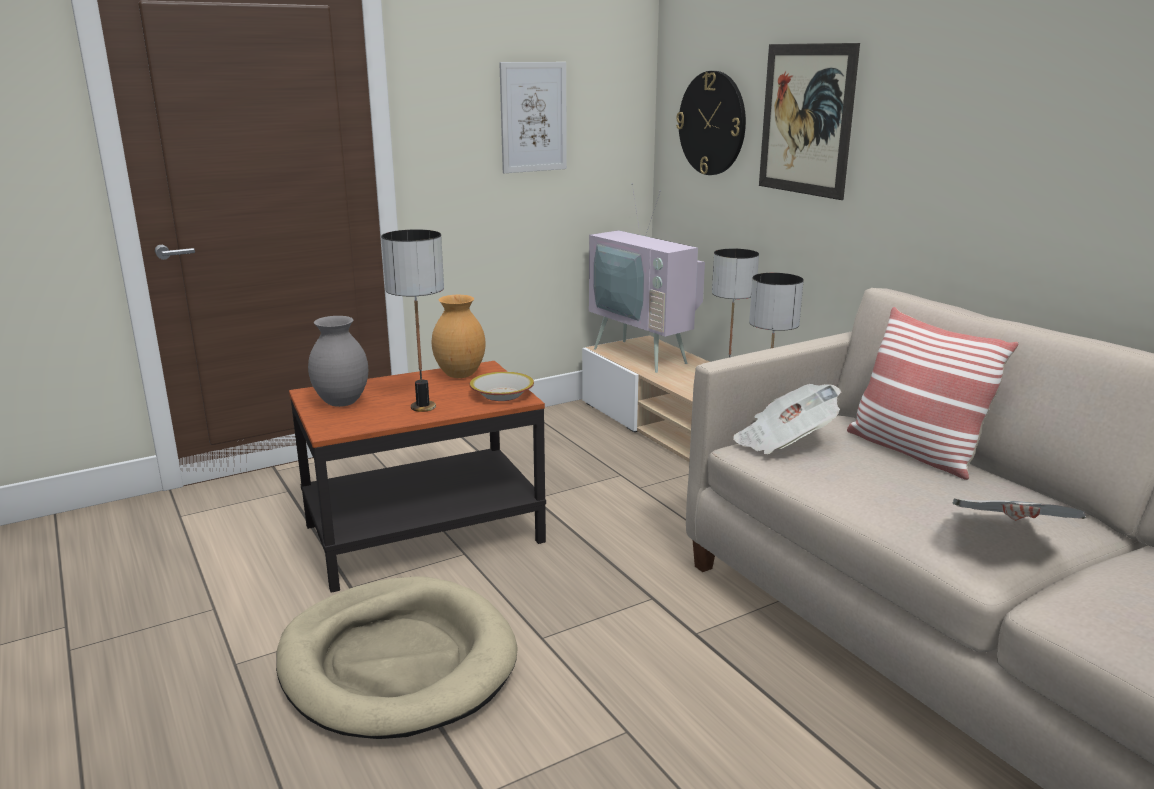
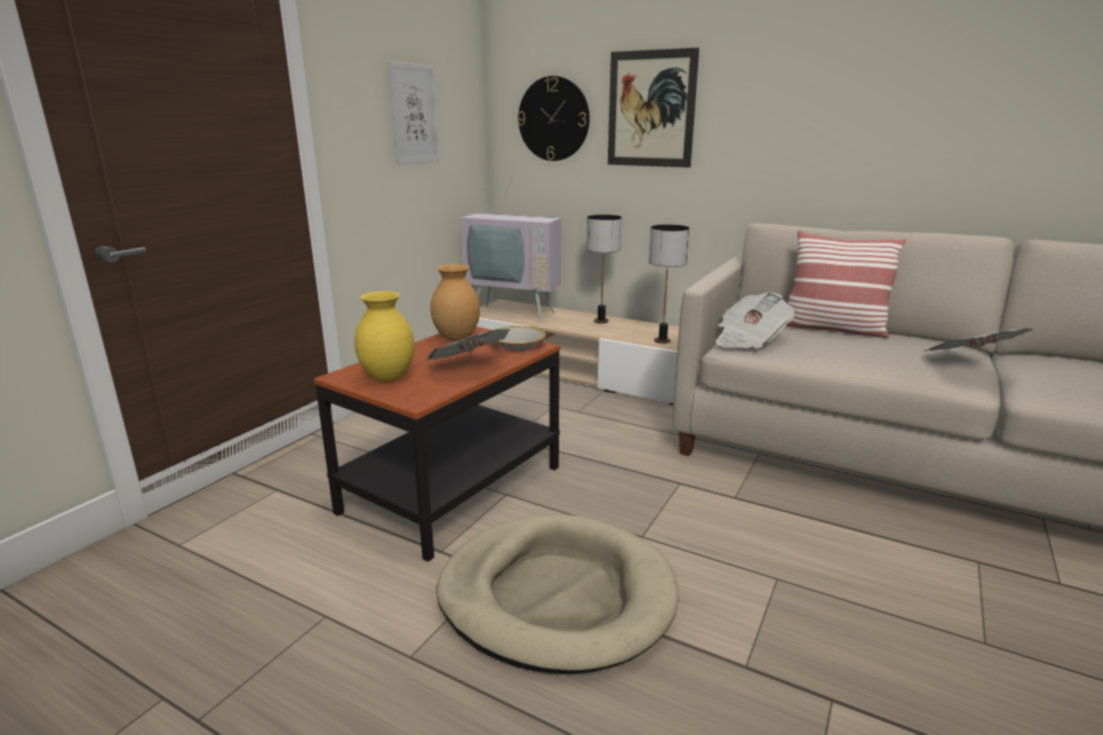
camera: 30 degrees left, 0 degrees up
grey vase [308,316,368,407] -> yellow vase [354,291,414,382]
table lamp [381,229,444,412] -> newspaper [427,329,510,360]

